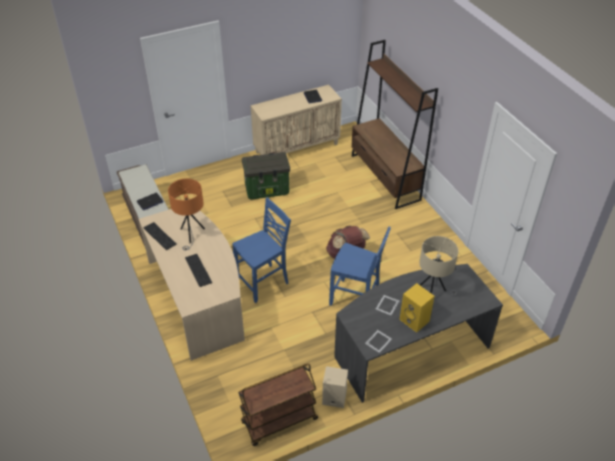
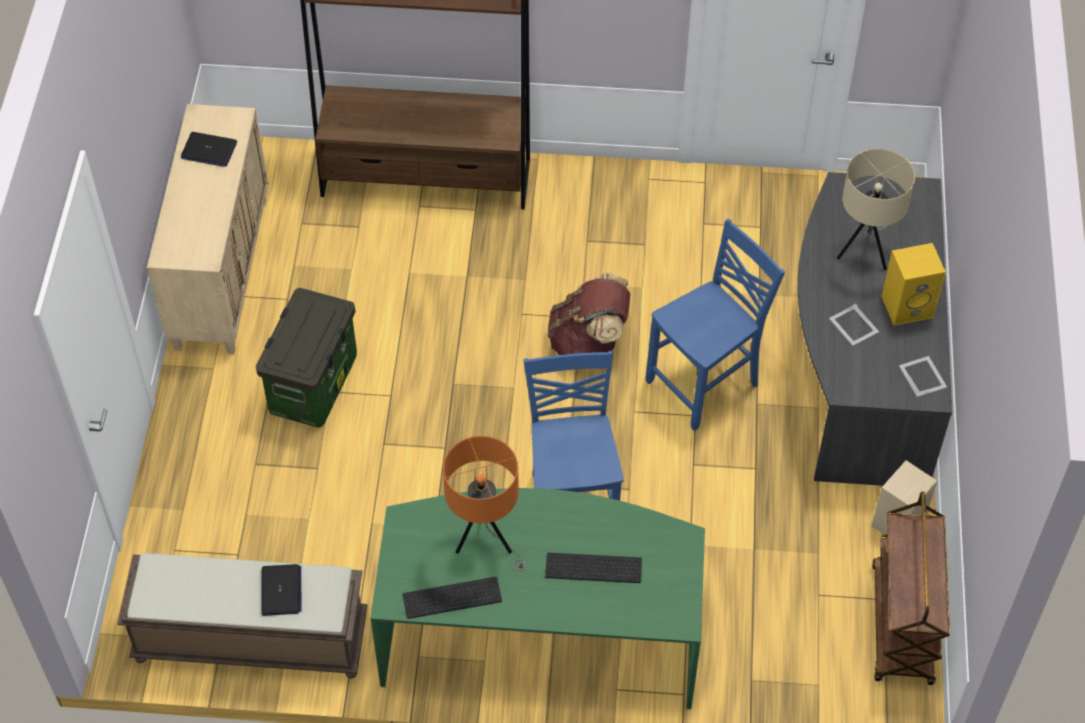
camera: 60 degrees left, 10 degrees up
beige desk [138,209,245,361] -> green desk [370,488,705,709]

